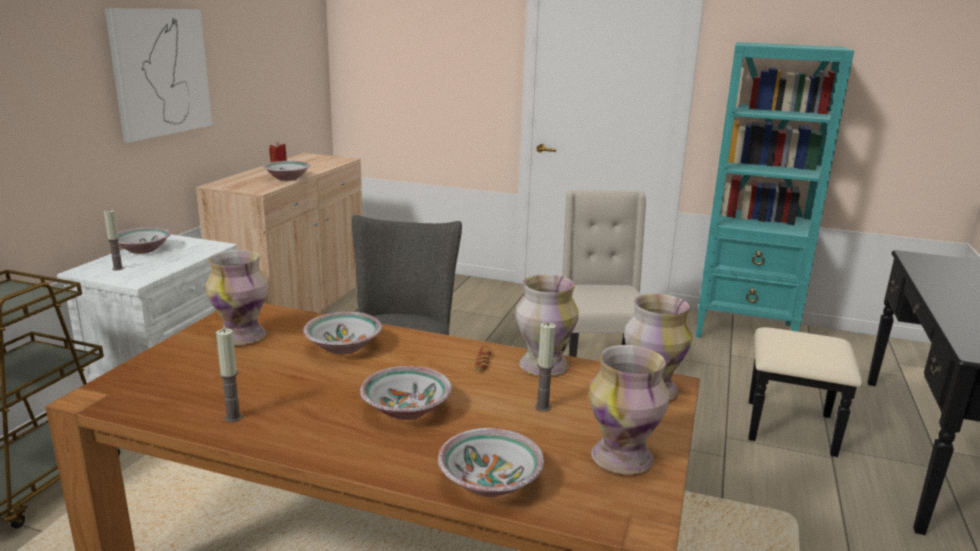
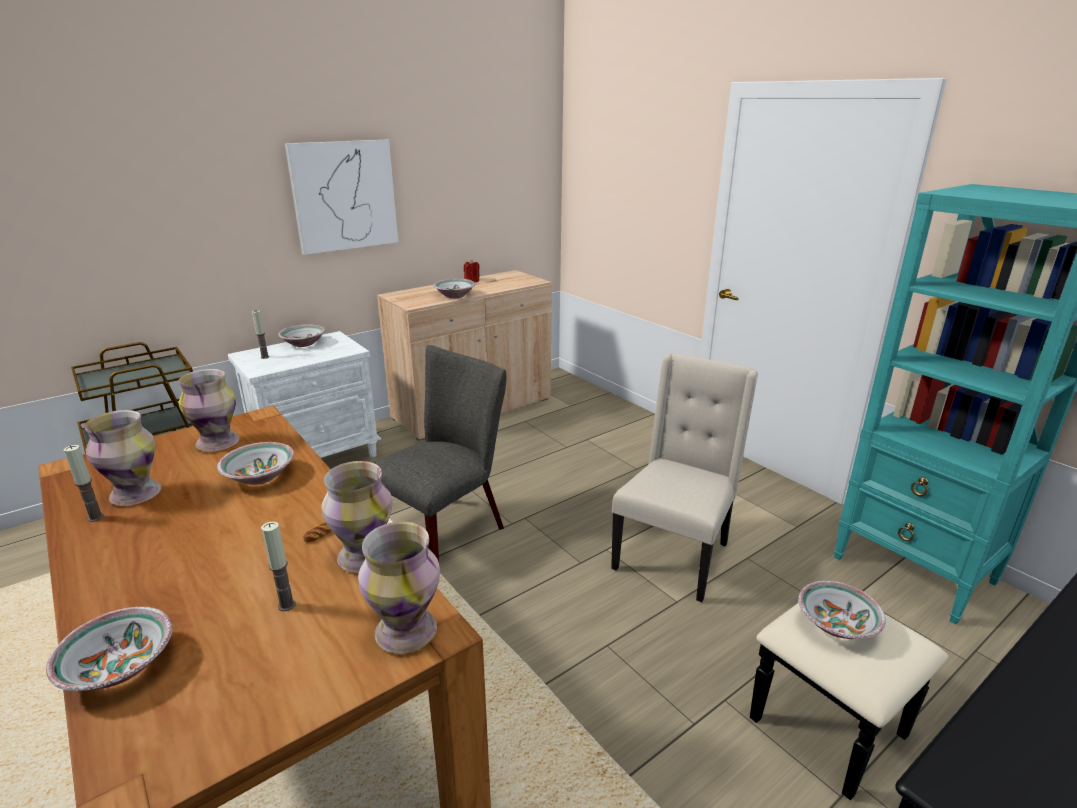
camera: 35 degrees right, 5 degrees up
bowl [360,366,452,420] -> bowl moved to [798,581,886,639]
vase [589,345,669,474] -> vase moved to [84,410,162,506]

